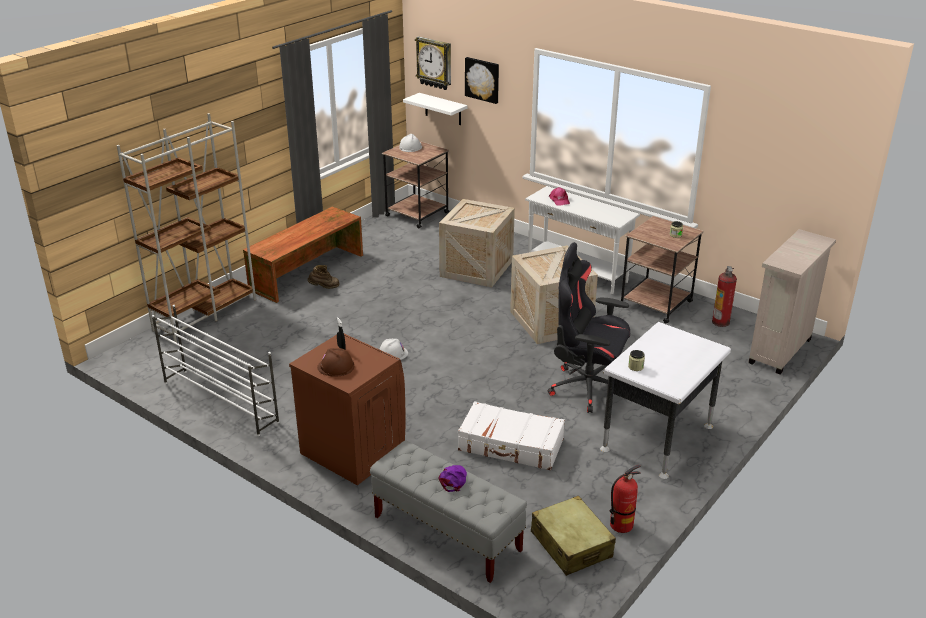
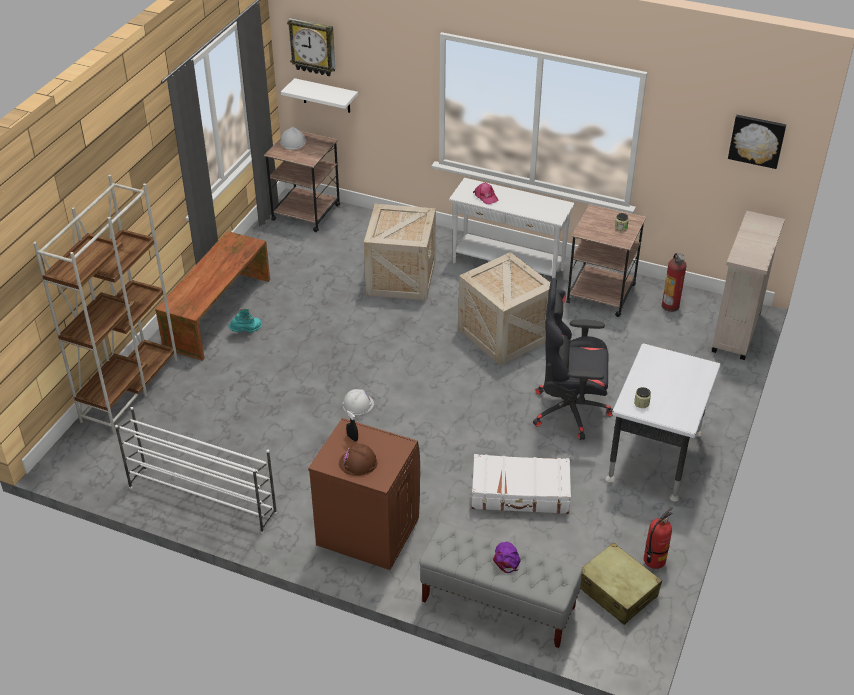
camera: 15 degrees left, 10 degrees up
brown boot [307,265,340,289] -> turquoise boot [229,309,262,332]
picture [465,57,499,104] -> picture moved to [728,115,786,169]

